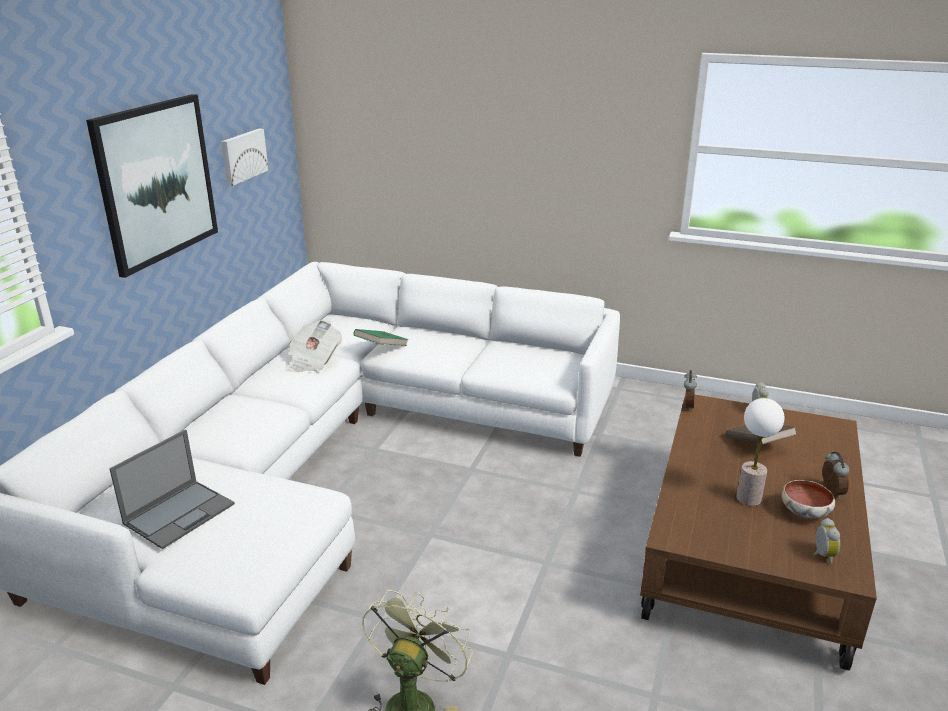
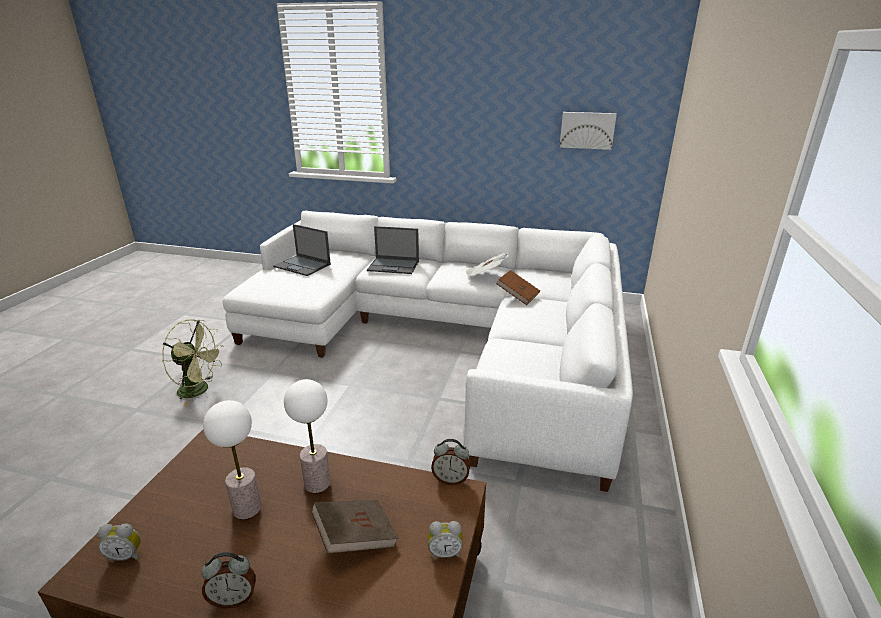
camera: 85 degrees right, 0 degrees up
picture [86,94,218,278] -> none
green book [354,329,408,346] -> brown book [496,270,540,305]
bowl [781,480,835,518] -> none
none -> table lamp [284,379,331,493]
none -> laptop [367,226,419,274]

